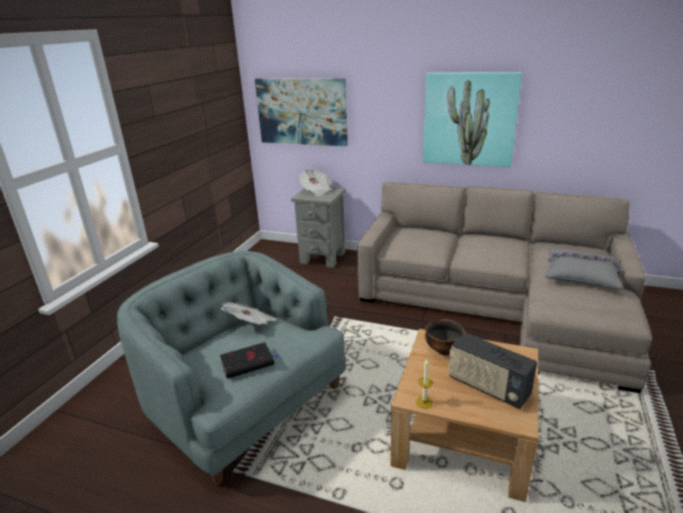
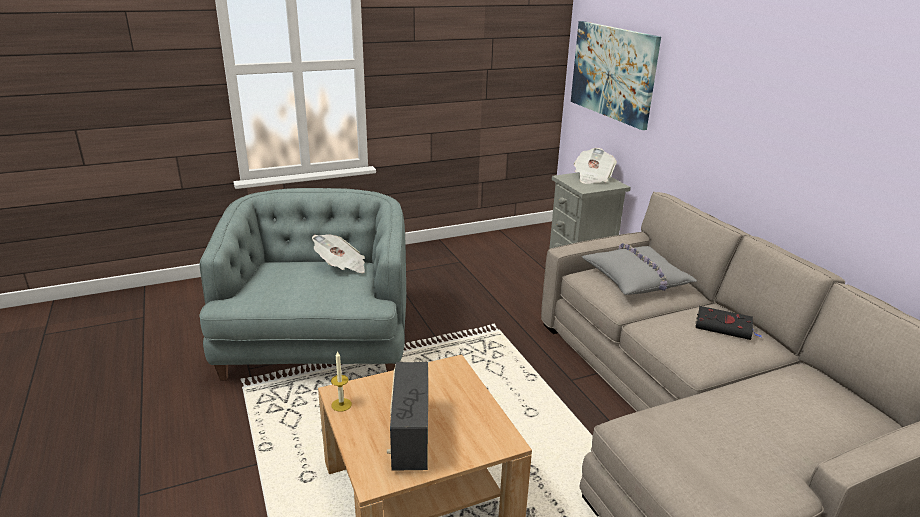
camera: 45 degrees right, 0 degrees up
black book [220,342,281,379] -> black book moved to [695,306,762,340]
picture [423,72,522,167] -> none
bowl [425,319,465,355] -> none
grey pillow [544,248,623,289] -> grey pillow moved to [582,243,697,295]

